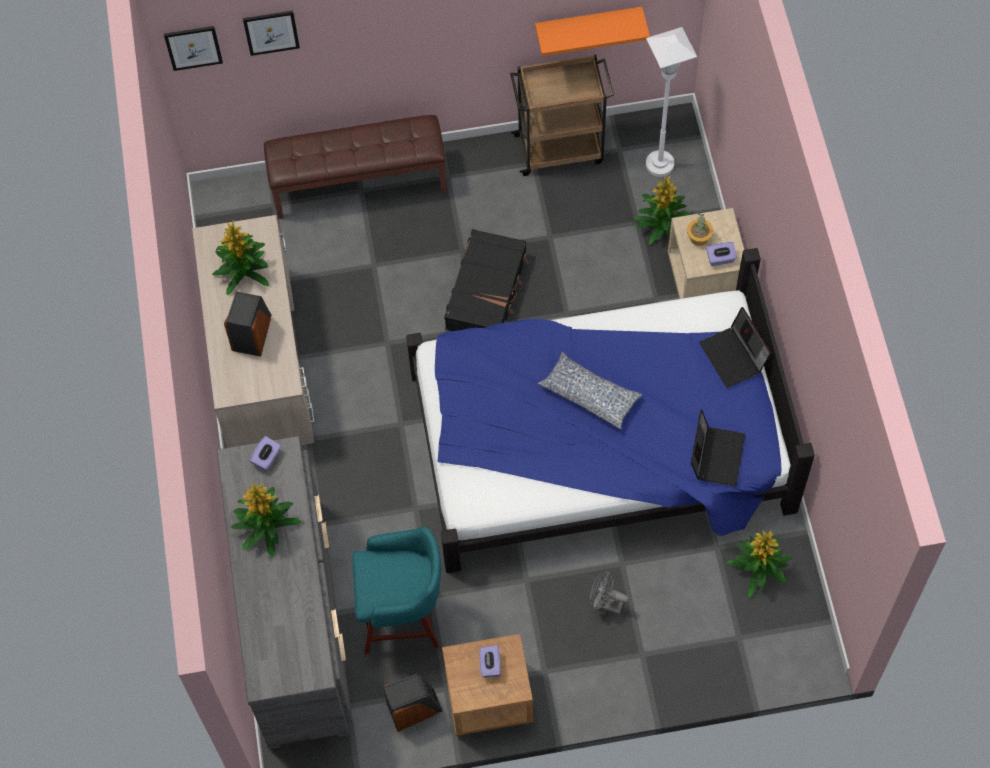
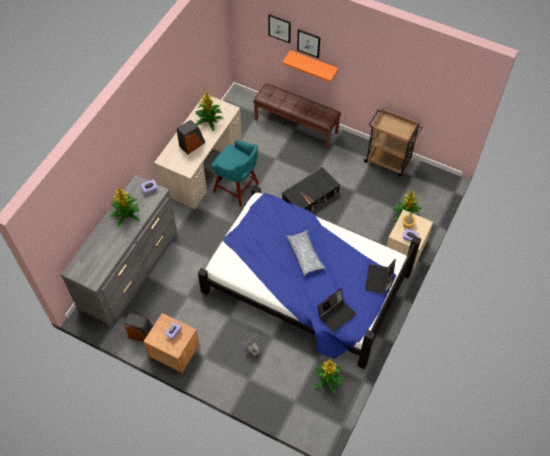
camera: 35 degrees right, 5 degrees down
picture [164,26,223,71] -> picture moved to [297,29,321,58]
turquoise stool [352,526,441,654] -> turquoise stool moved to [211,140,259,207]
orange shelf [535,7,650,56] -> orange shelf moved to [282,50,339,82]
white floor lamp [646,27,697,177] -> none

